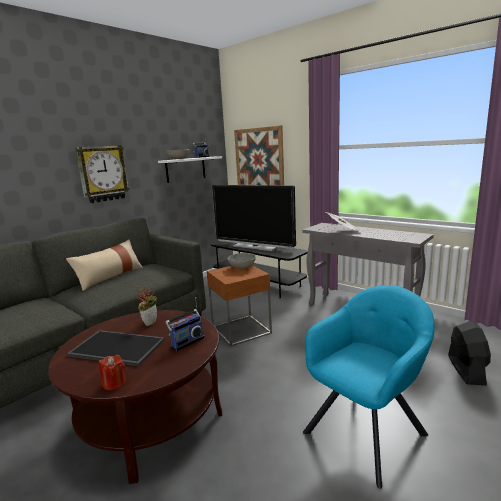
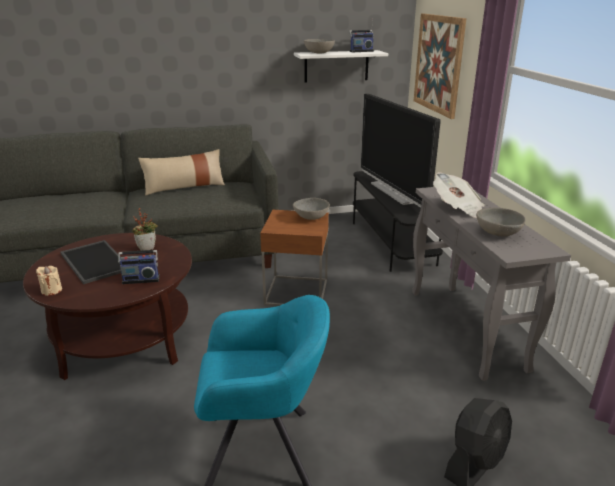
camera: 35 degrees right, 10 degrees up
wall clock [75,146,130,203] -> none
red candle [99,355,126,390] -> beige candle [36,266,62,296]
none -> grey bowl [476,208,526,237]

